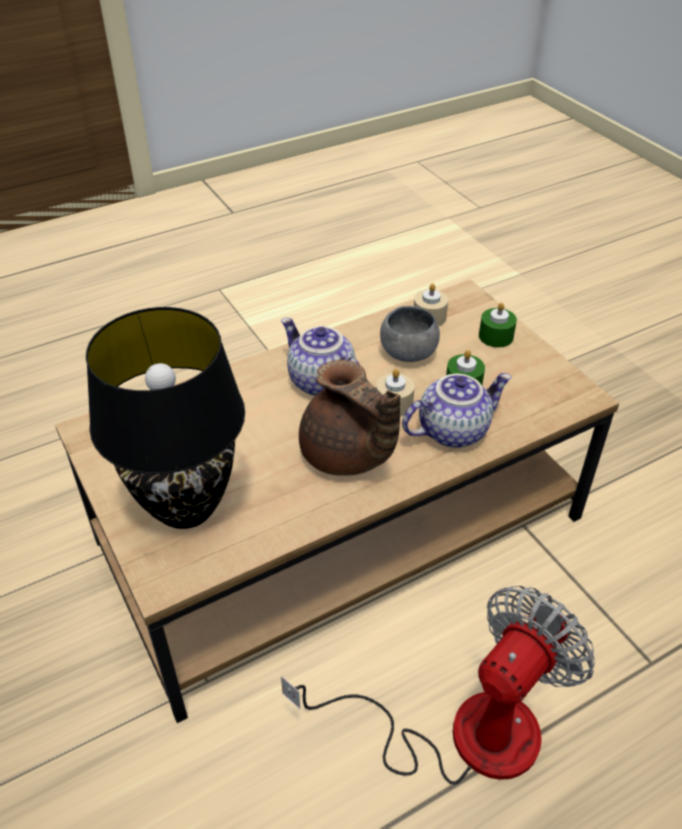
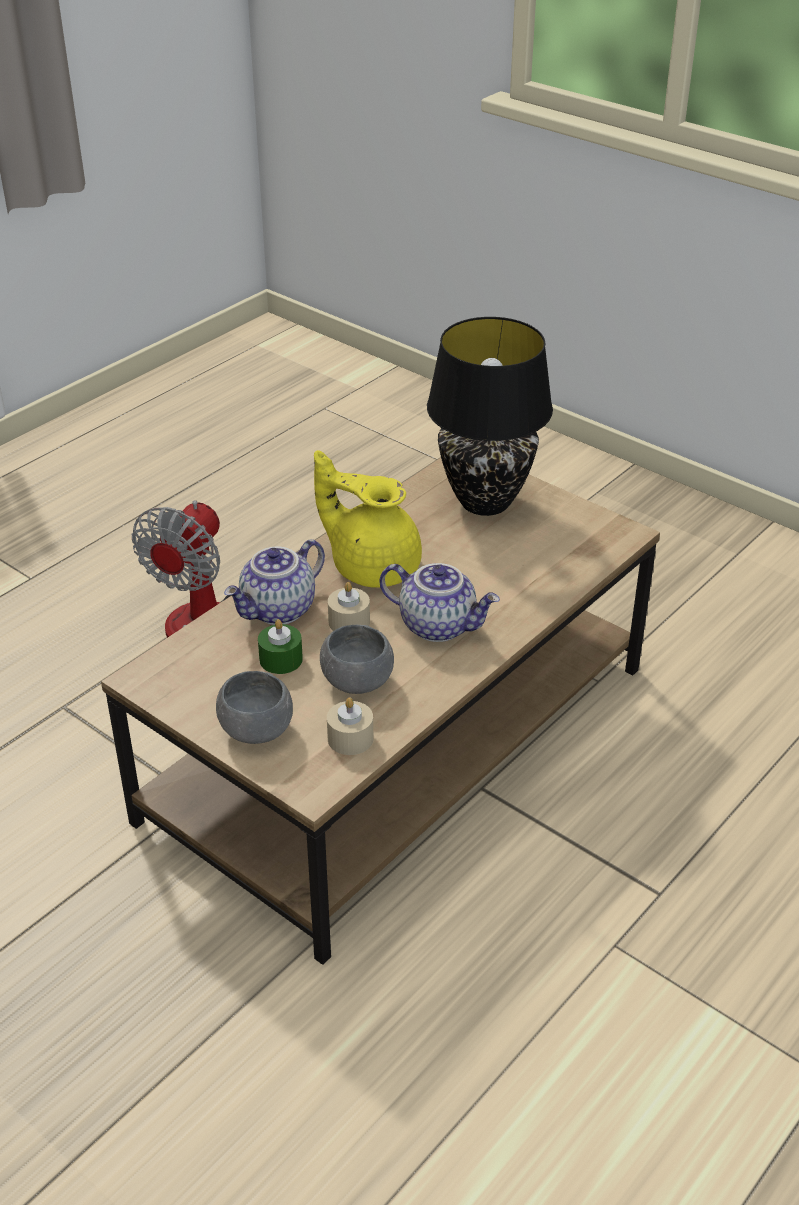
camera: 160 degrees right, 5 degrees down
brown teapot [299,360,401,476] -> yellow teapot [314,450,422,588]
green candle [479,303,517,348] -> grey bowl [216,671,293,744]

